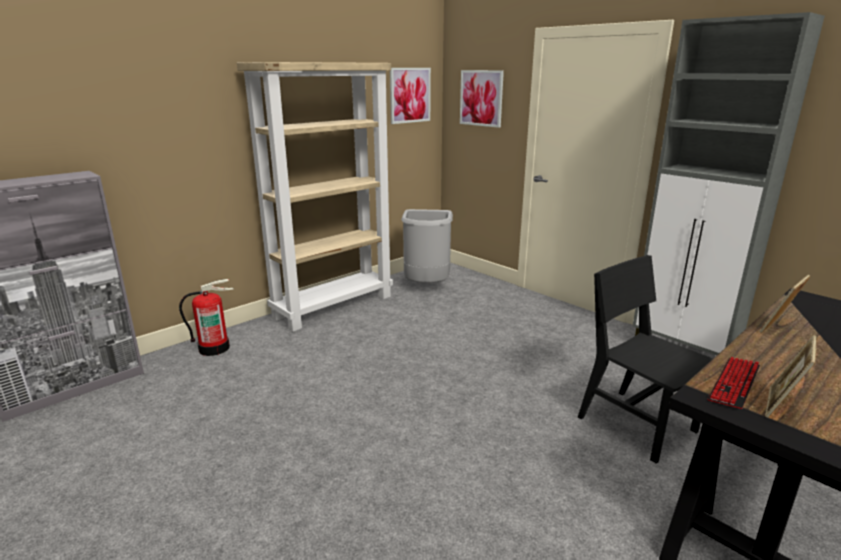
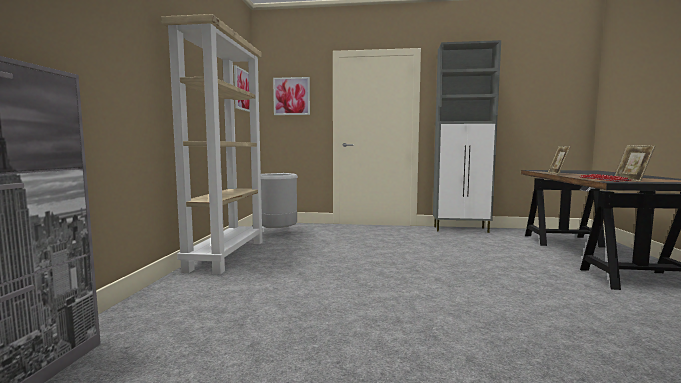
camera: 40 degrees left, 15 degrees down
fire extinguisher [179,279,234,356] -> none
black chair [578,255,713,464] -> none

